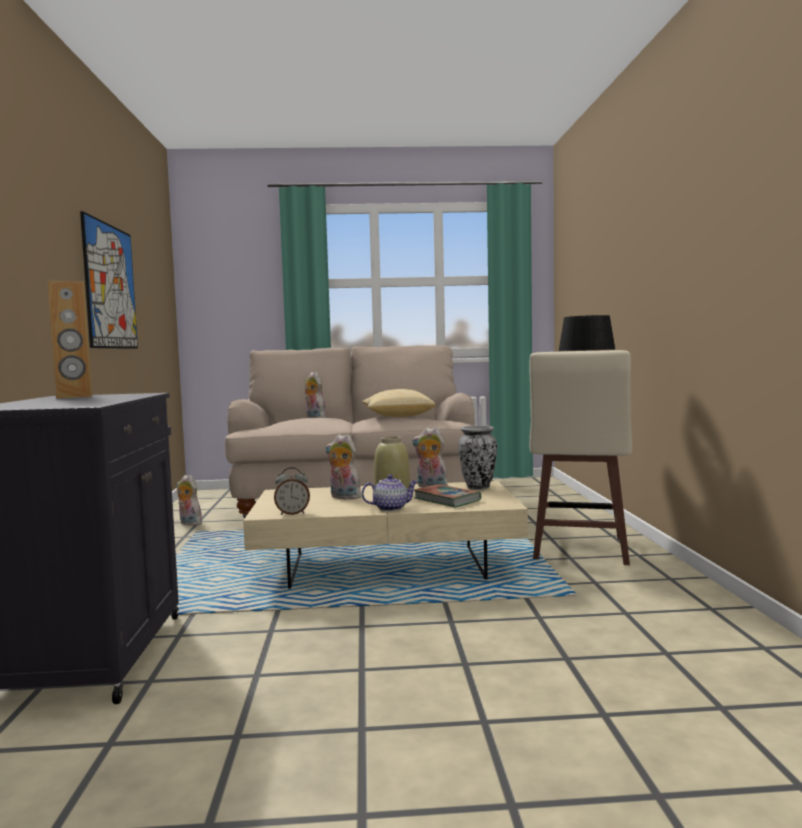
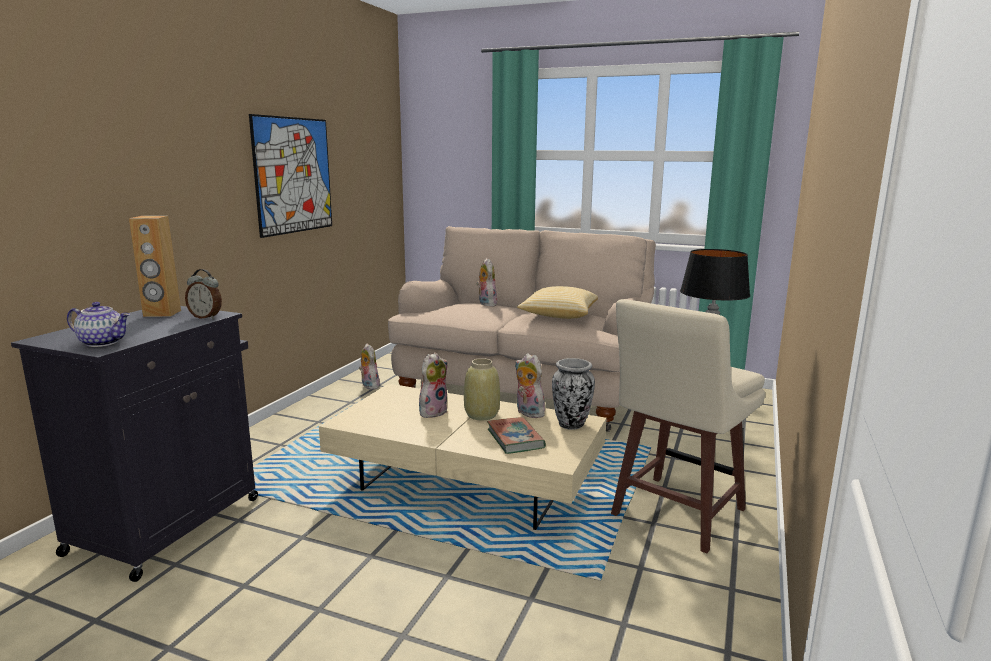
camera: 25 degrees right, 10 degrees up
alarm clock [274,467,310,515] -> alarm clock moved to [185,269,222,319]
plush toy [325,434,361,500] -> plush toy turned 75 degrees clockwise [419,352,447,418]
teapot [361,474,418,511] -> teapot moved to [67,302,130,347]

